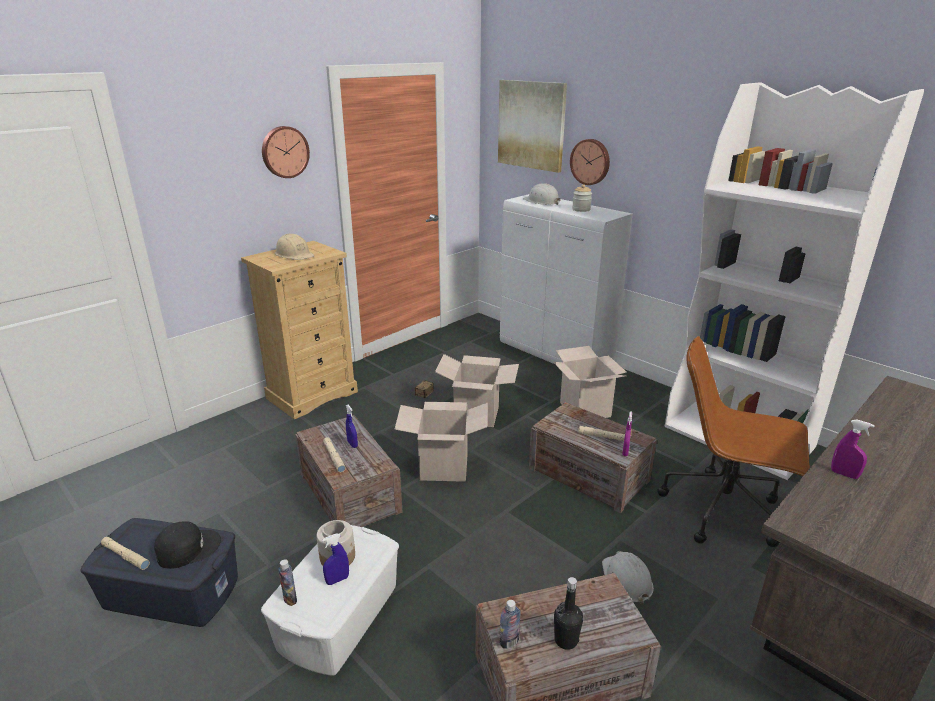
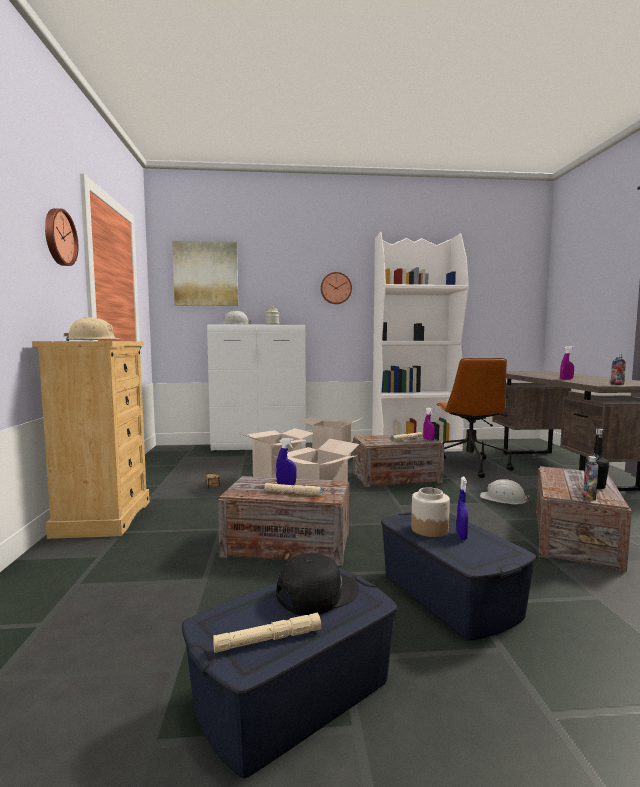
camera: 50 degrees left, 20 degrees down
black cap [154,521,221,569] -> black cap turned 45 degrees clockwise [276,553,359,615]
white storage box [261,525,399,676] -> blue storage box [381,511,537,640]
bottle [278,559,297,606] -> bottle moved to [611,354,626,385]
wall clock [570,139,610,185] -> wall clock moved to [320,272,352,304]
brown office chair [657,336,810,547] -> brown office chair turned 60 degrees counterclockwise [436,358,514,478]

